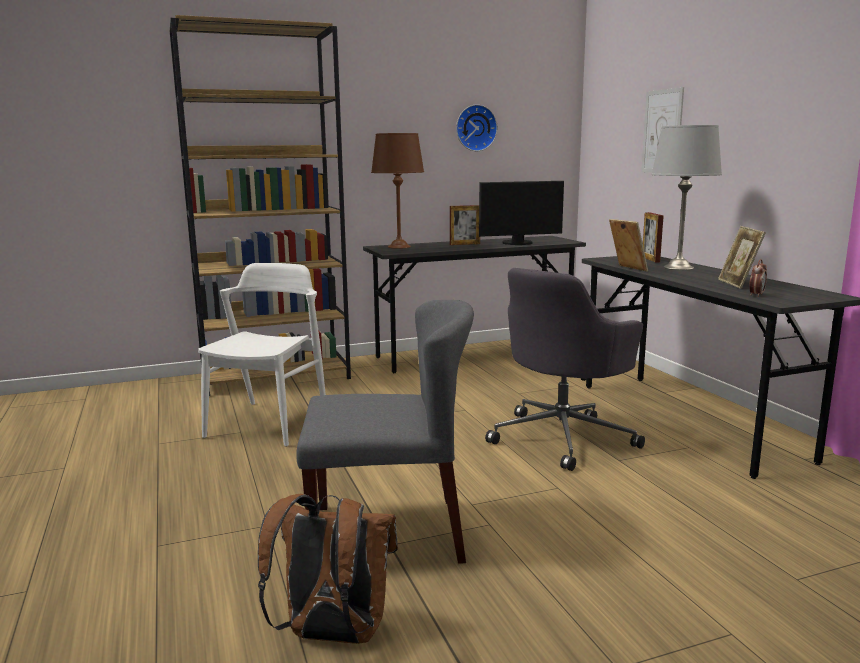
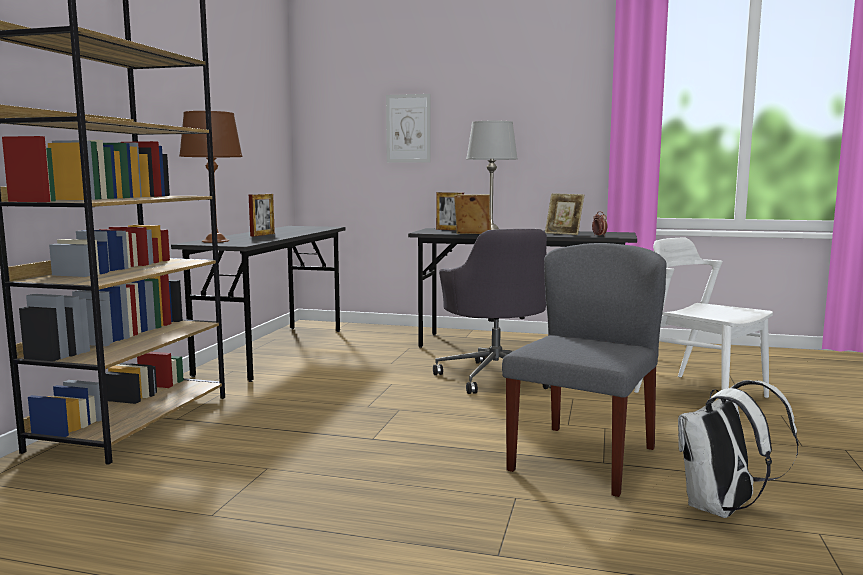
camera: 55 degrees left, 5 degrees down
white chair [198,263,326,447] -> white chair moved to [634,237,773,398]
brown backpack [258,494,398,644] -> white backpack [678,380,798,518]
wall clock [456,104,498,151] -> none
monitor [479,181,564,245] -> none

